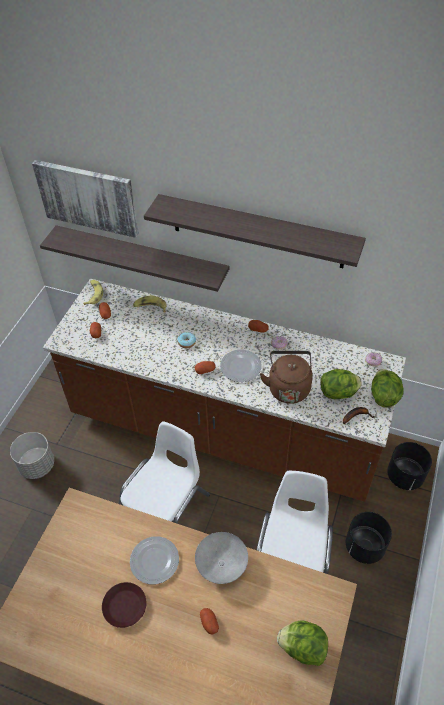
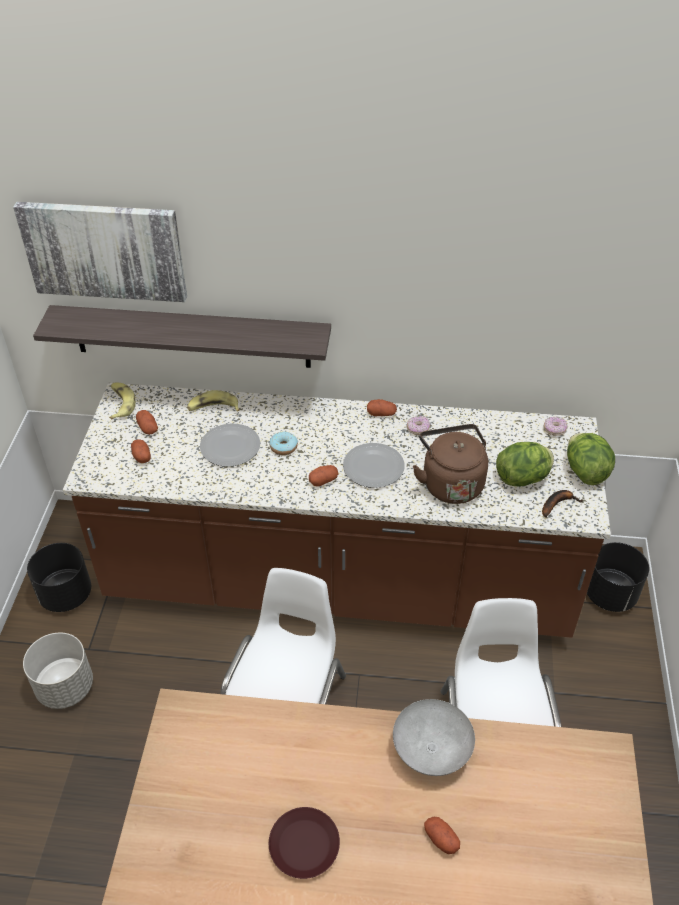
camera: 15 degrees left, 5 degrees down
plate [130,536,179,584] -> plate moved to [200,424,260,466]
shelf [144,194,366,268] -> none
lettuce [277,620,328,666] -> none
black planter [346,512,392,564] -> black planter moved to [27,543,91,612]

